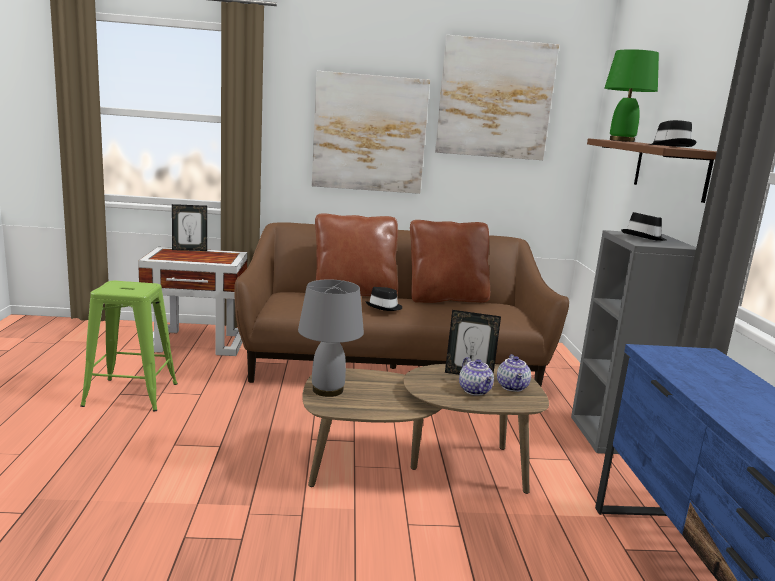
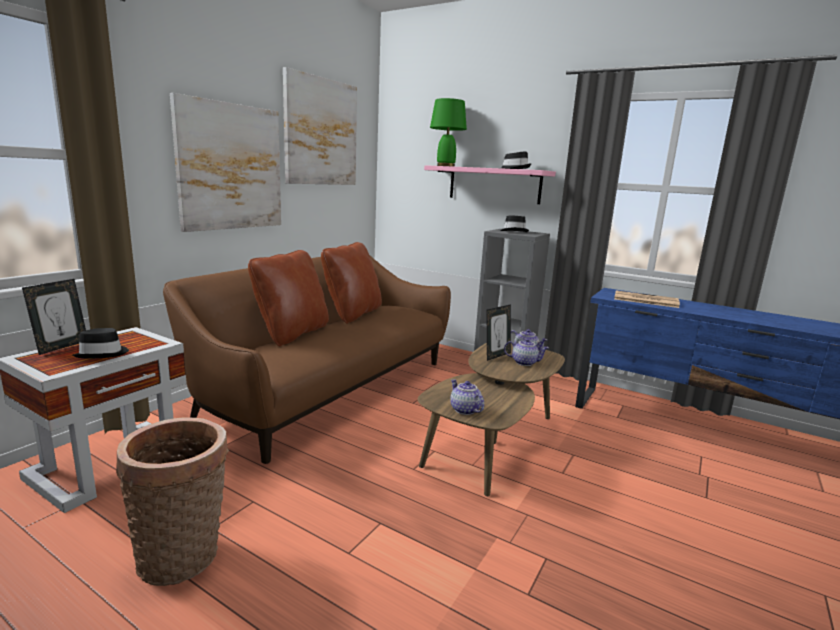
camera: 55 degrees left, 0 degrees up
green stool [80,280,178,412] -> basket [116,418,229,586]
grey table lamp [298,279,364,397] -> teapot [450,379,484,415]
black hat [365,287,402,311] -> black hat moved to [73,328,129,358]
brown shelf [587,138,717,203] -> pink shelf [424,165,556,204]
none -> newspaper [614,290,680,308]

